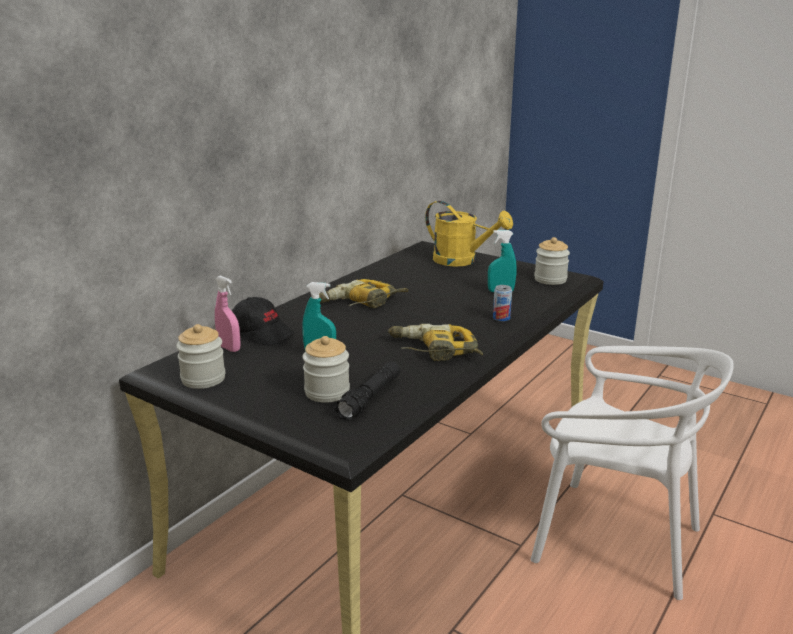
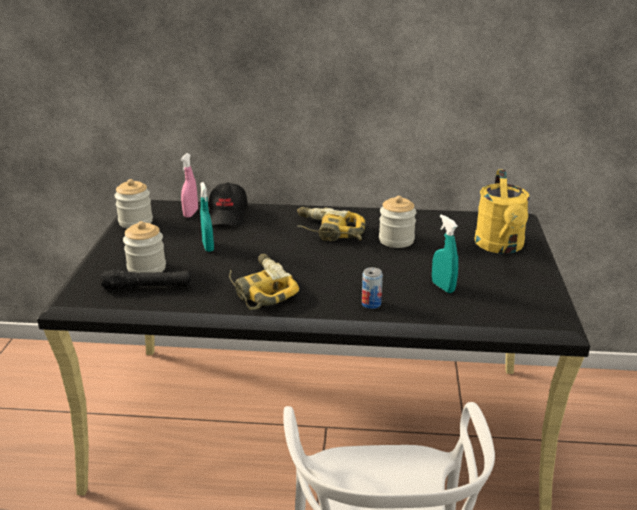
camera: 60 degrees right, 5 degrees up
jar [534,237,570,285] -> jar moved to [379,196,416,248]

